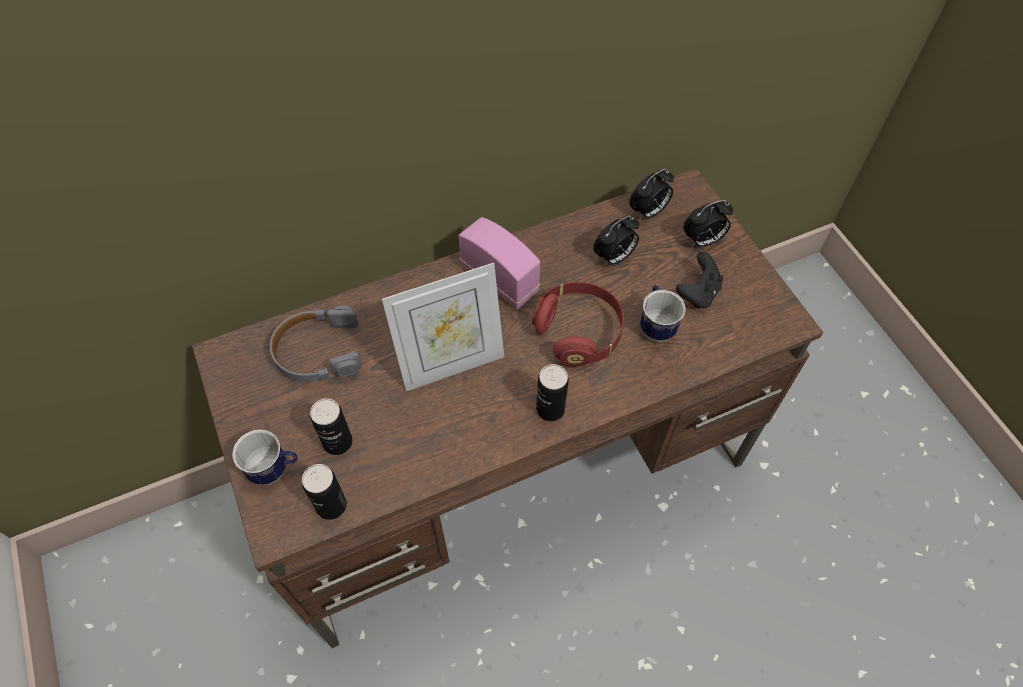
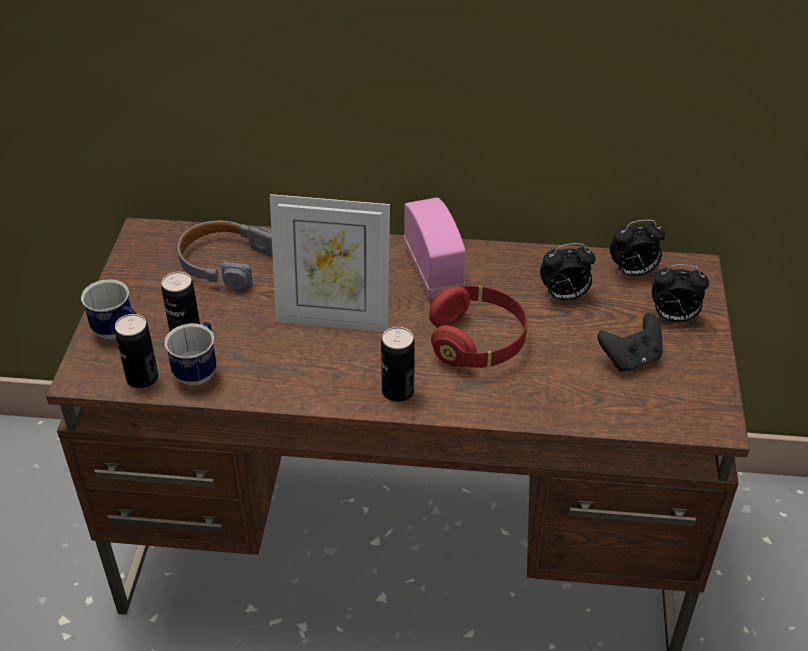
camera: 30 degrees right, 15 degrees down
mug [640,285,686,342] -> mug moved to [165,322,217,385]

